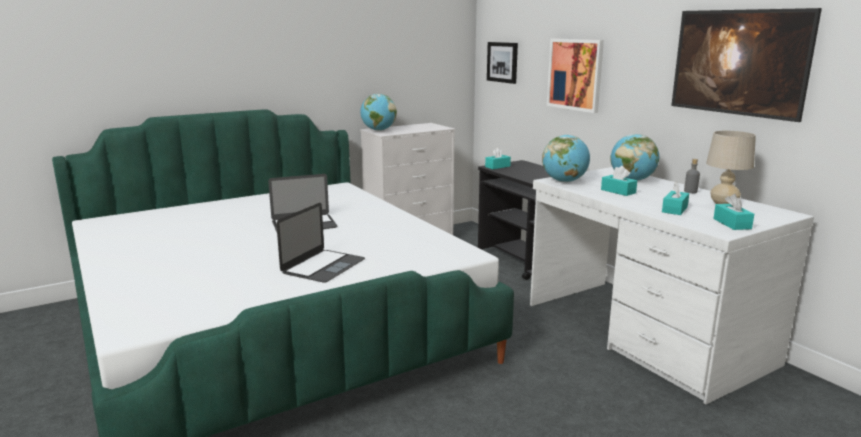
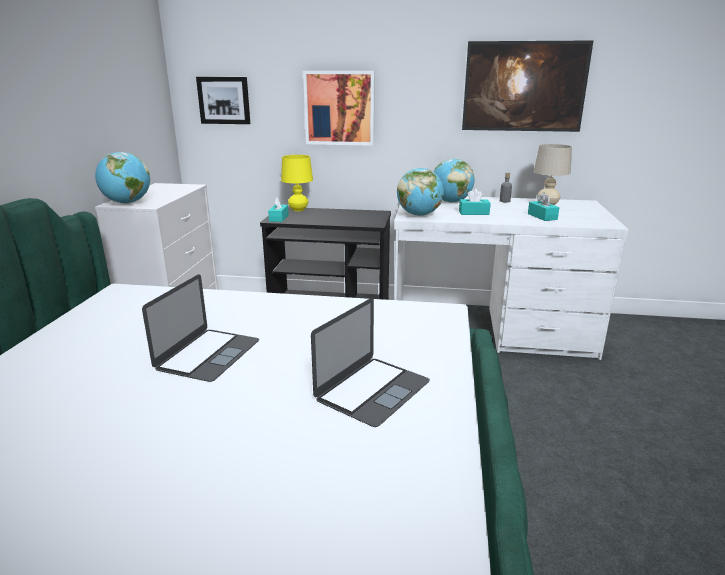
camera: 50 degrees left, 5 degrees up
laptop [276,203,365,283] -> laptop turned 60 degrees clockwise [311,298,430,427]
turquoise tissue box [713,194,754,230] -> none
none -> yellow table lamp [281,155,313,211]

